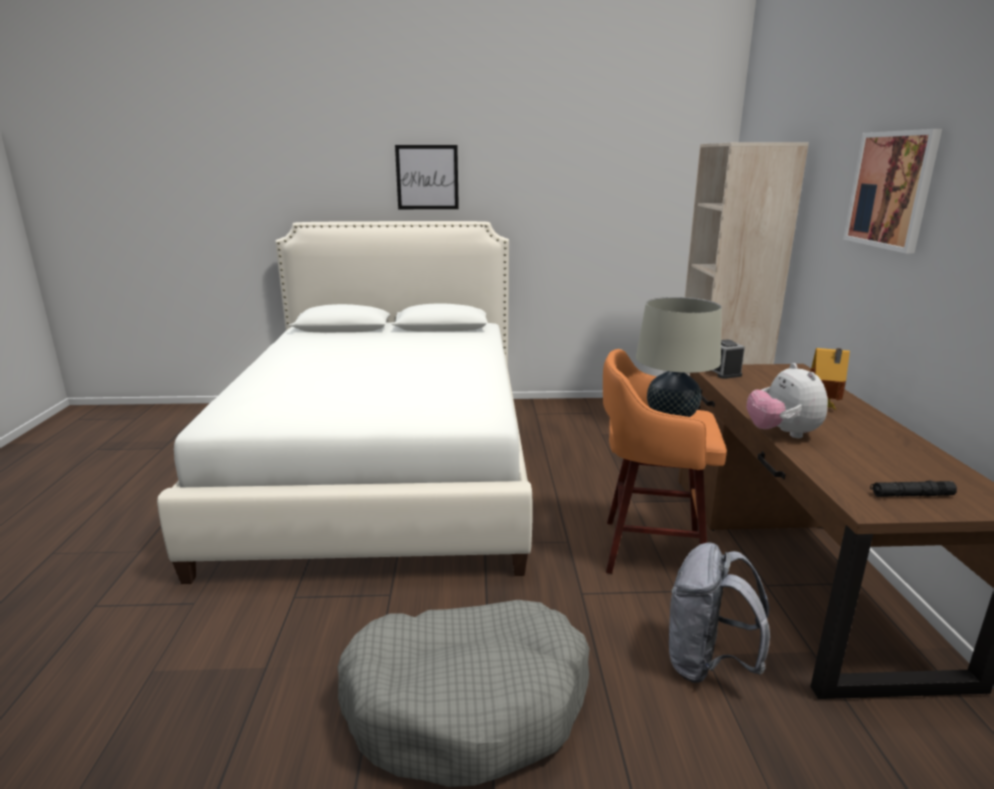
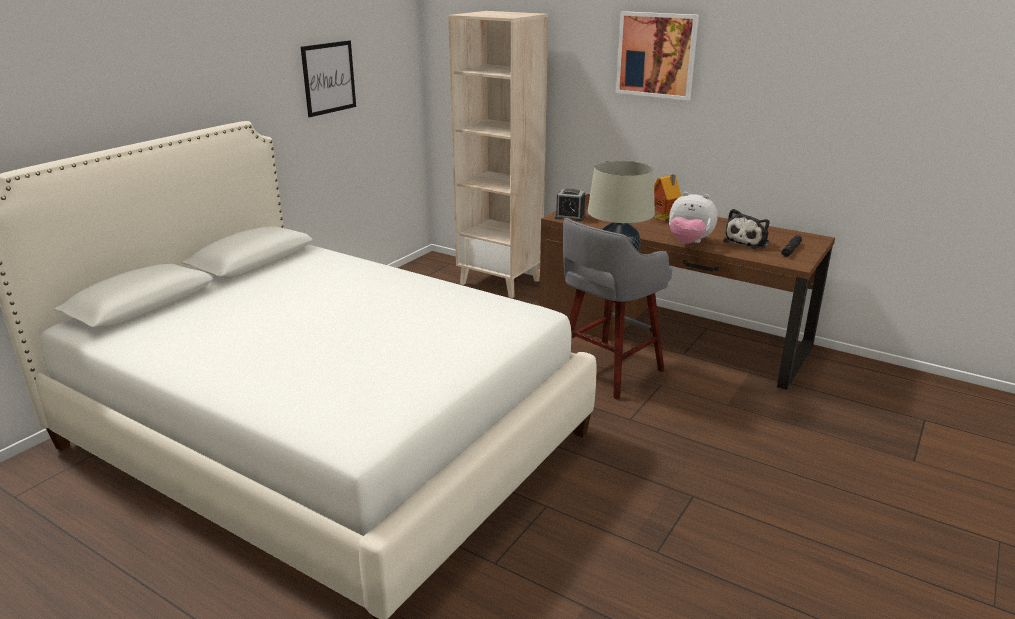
camera: 55 degrees left, 5 degrees up
grey dog bed [338,600,590,787] -> none
picture [395,145,459,209] -> picture moved to [301,40,356,117]
orange stool [603,349,727,574] -> grey stool [563,218,672,400]
grey backpack [669,543,770,683] -> none
none -> plush toy [723,209,770,248]

